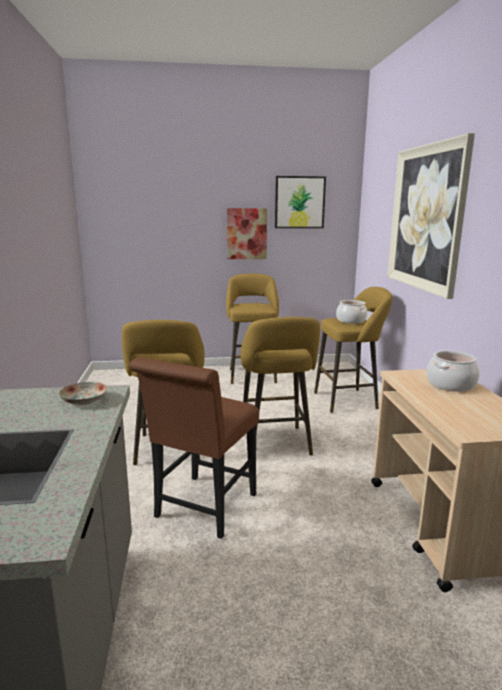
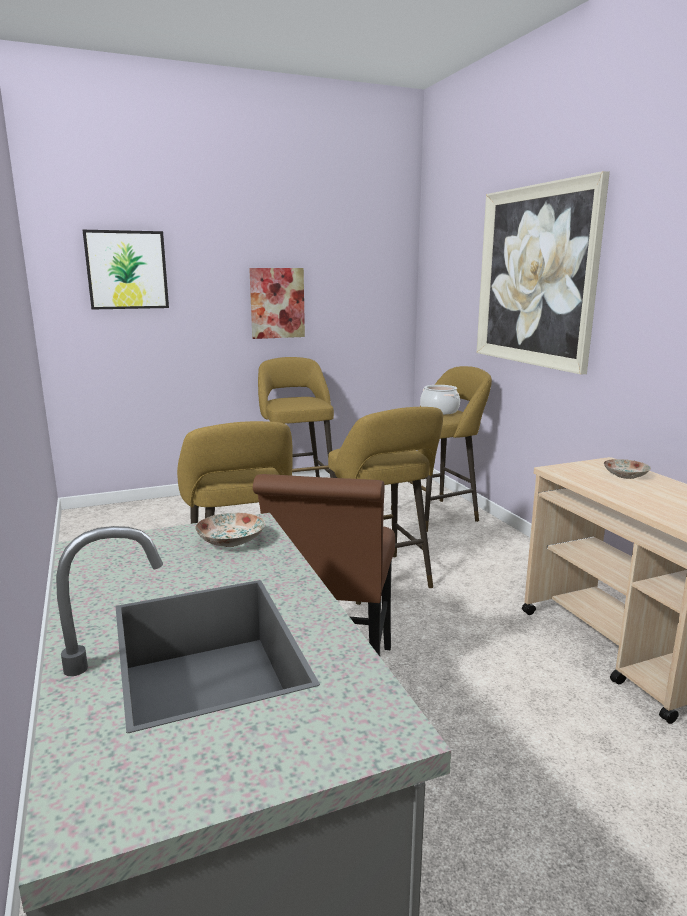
camera: 15 degrees left, 0 degrees up
picture [275,176,326,228] -> picture moved to [83,230,169,310]
cooking pot [426,350,480,392] -> plate [604,459,651,479]

